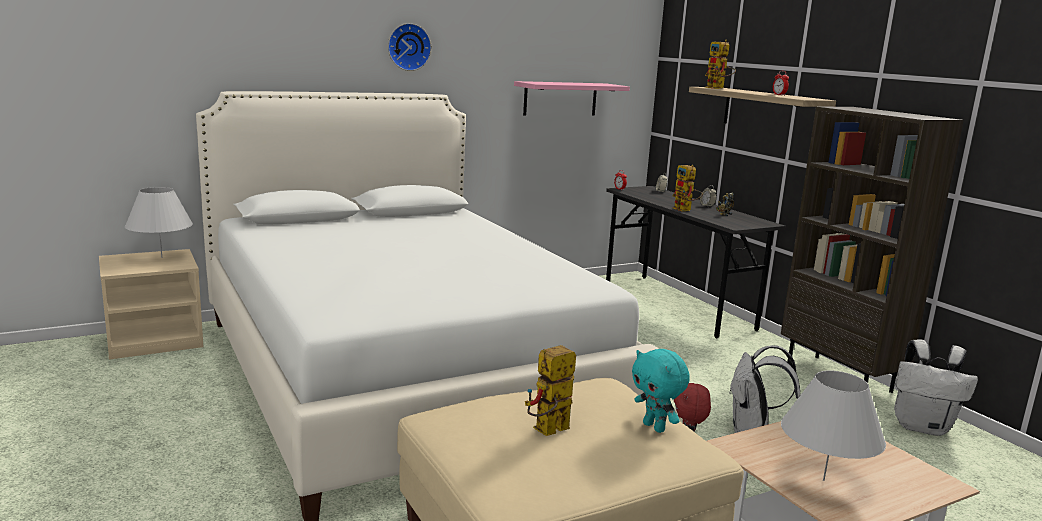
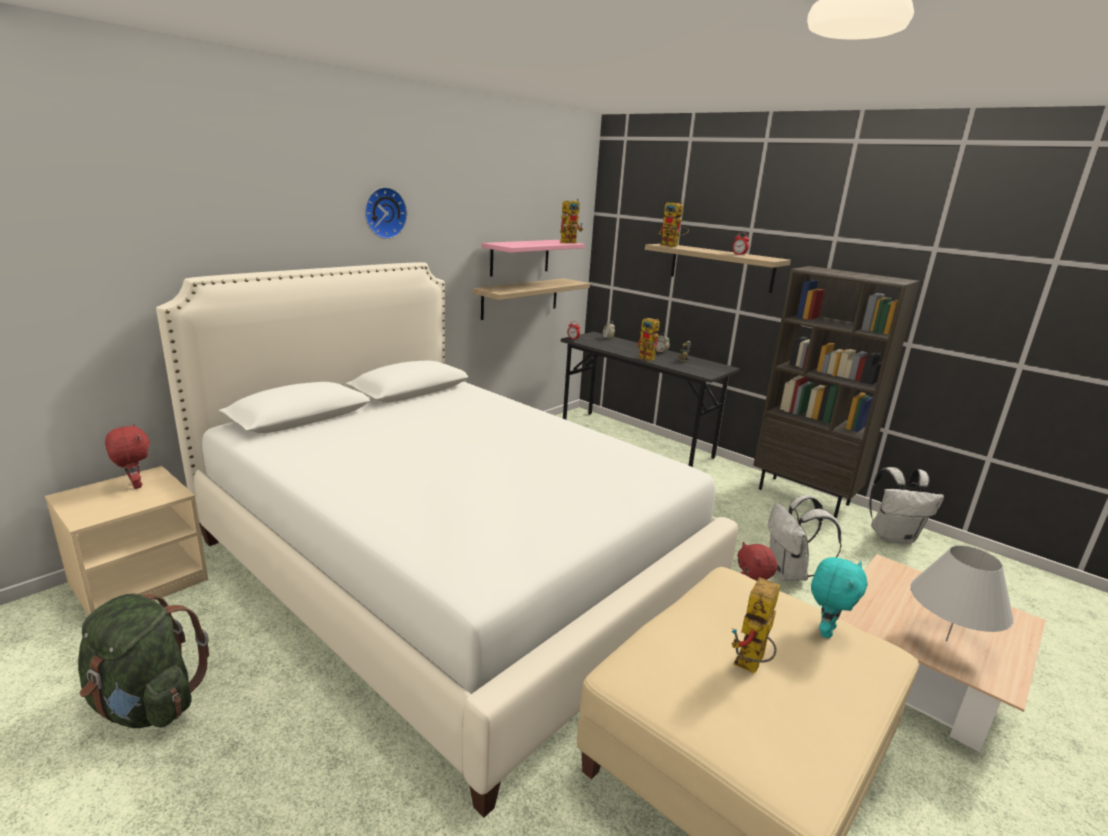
camera: 20 degrees left, 5 degrees up
white table lamp [125,187,193,258] -> red plush toy [105,424,150,489]
turquoise plush toy [632,349,690,433] -> turquoise plush toy turned 90 degrees counterclockwise [811,557,868,638]
none -> green backpack [78,593,209,728]
none -> shelf [472,278,590,320]
none -> toy robot [560,199,583,243]

